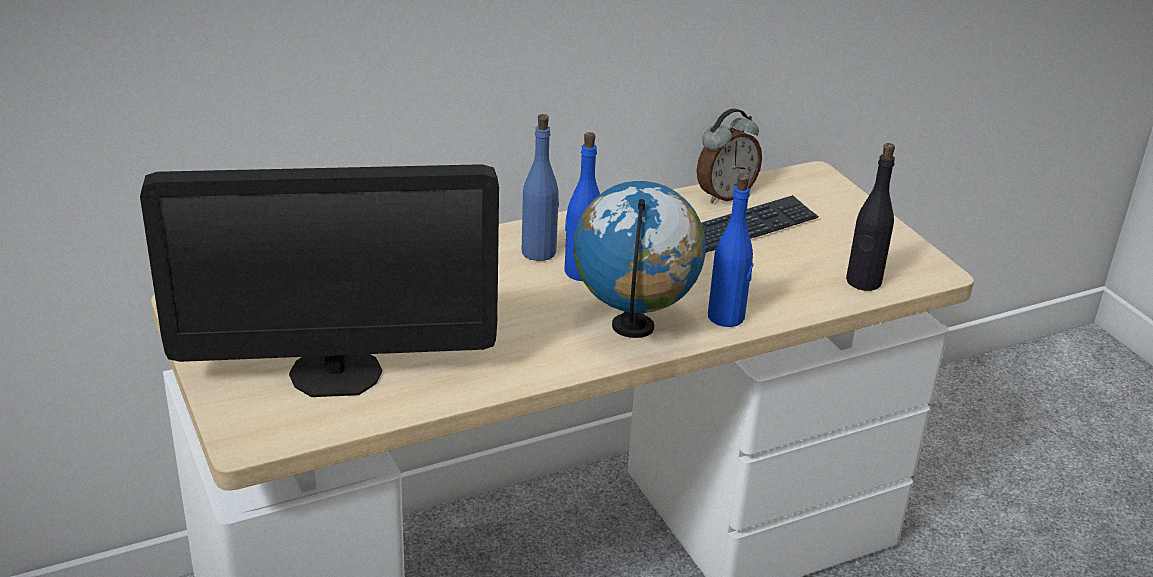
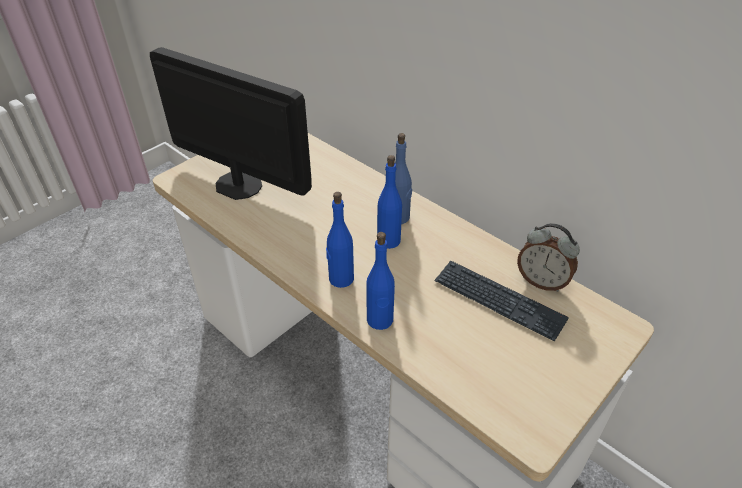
camera: 70 degrees right, 10 degrees up
monitor [140,164,499,397] -> monitor turned 150 degrees clockwise [150,47,312,200]
globe [573,181,706,338] -> blue bottle [326,192,354,288]
black bottle [846,143,895,291] -> none

